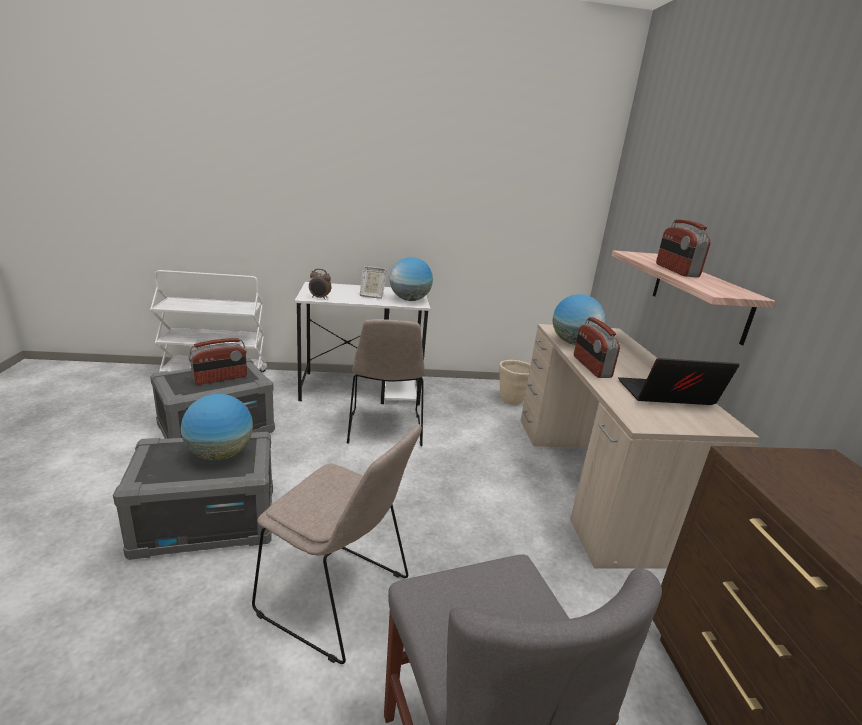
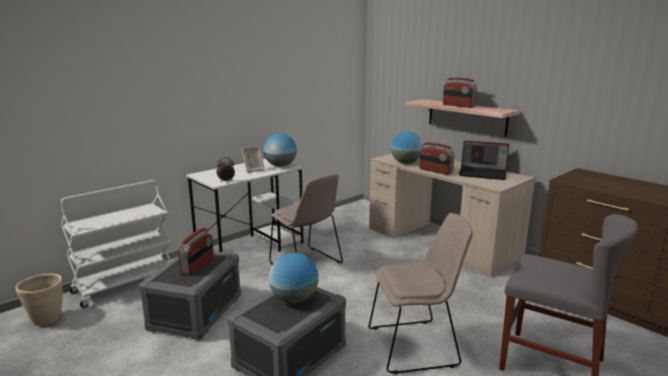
camera: 35 degrees left, 5 degrees down
beige planter [499,360,531,405] -> beige planter moved to [15,274,63,326]
laptop [618,358,740,405] -> laptop turned 120 degrees counterclockwise [459,141,509,180]

